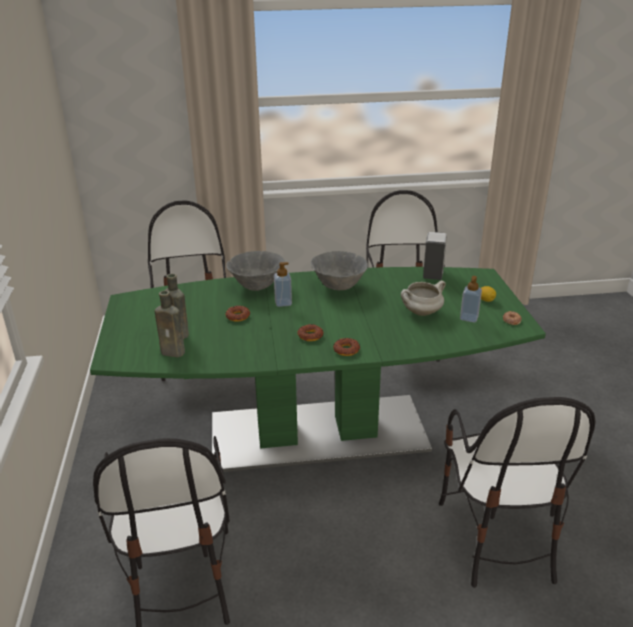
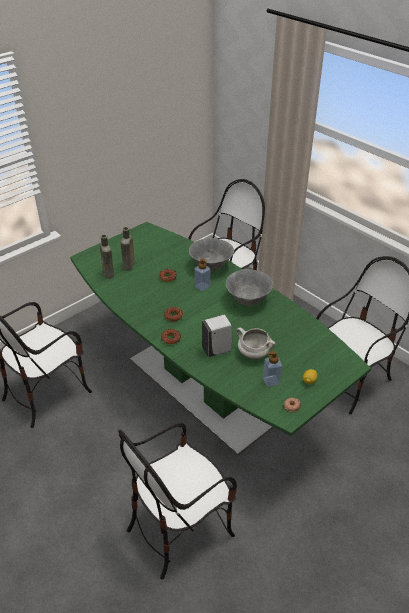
camera: 55 degrees right, 10 degrees up
white soap dispenser [423,232,447,280] -> white soap dispenser moved to [202,315,233,357]

